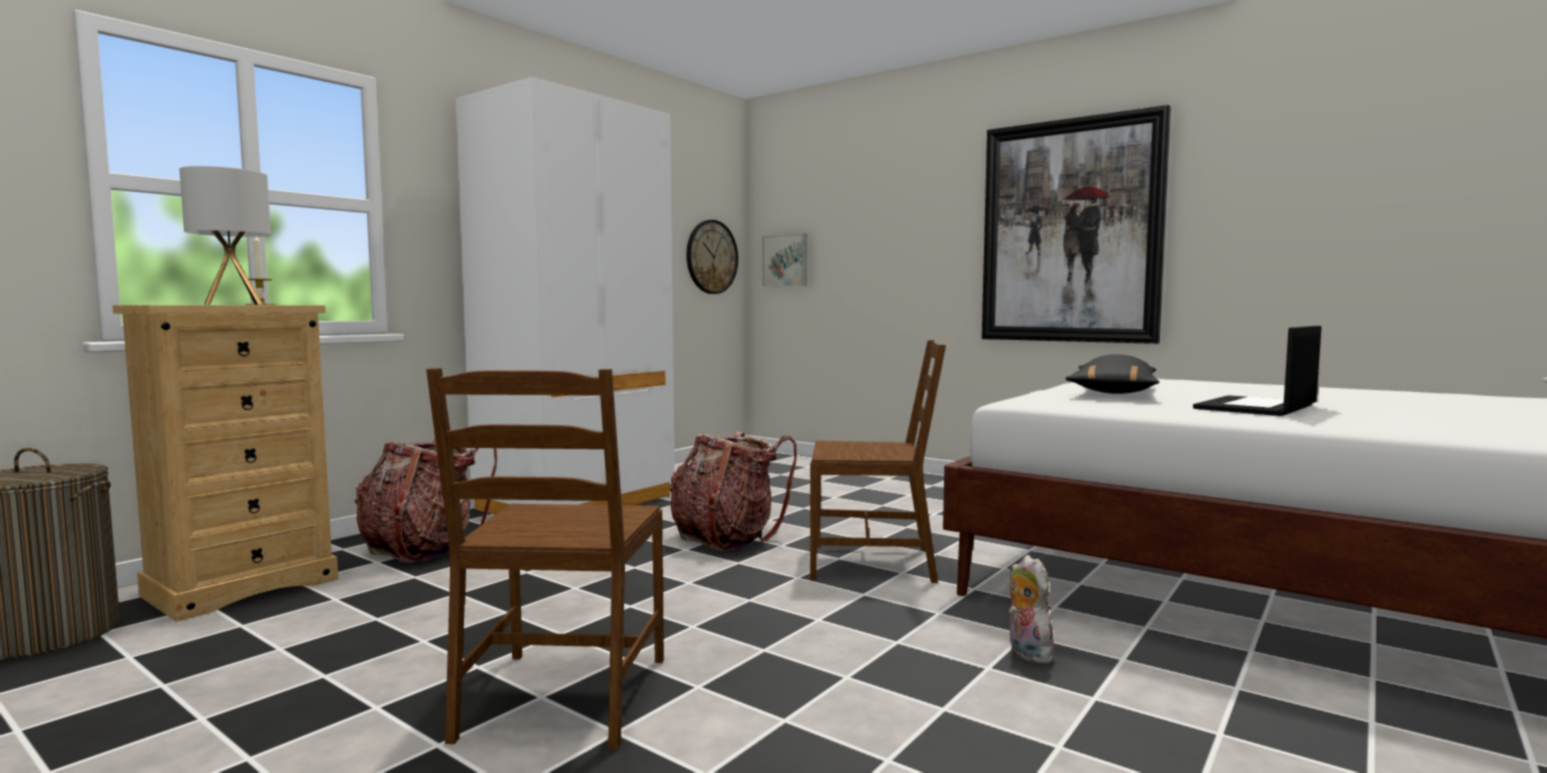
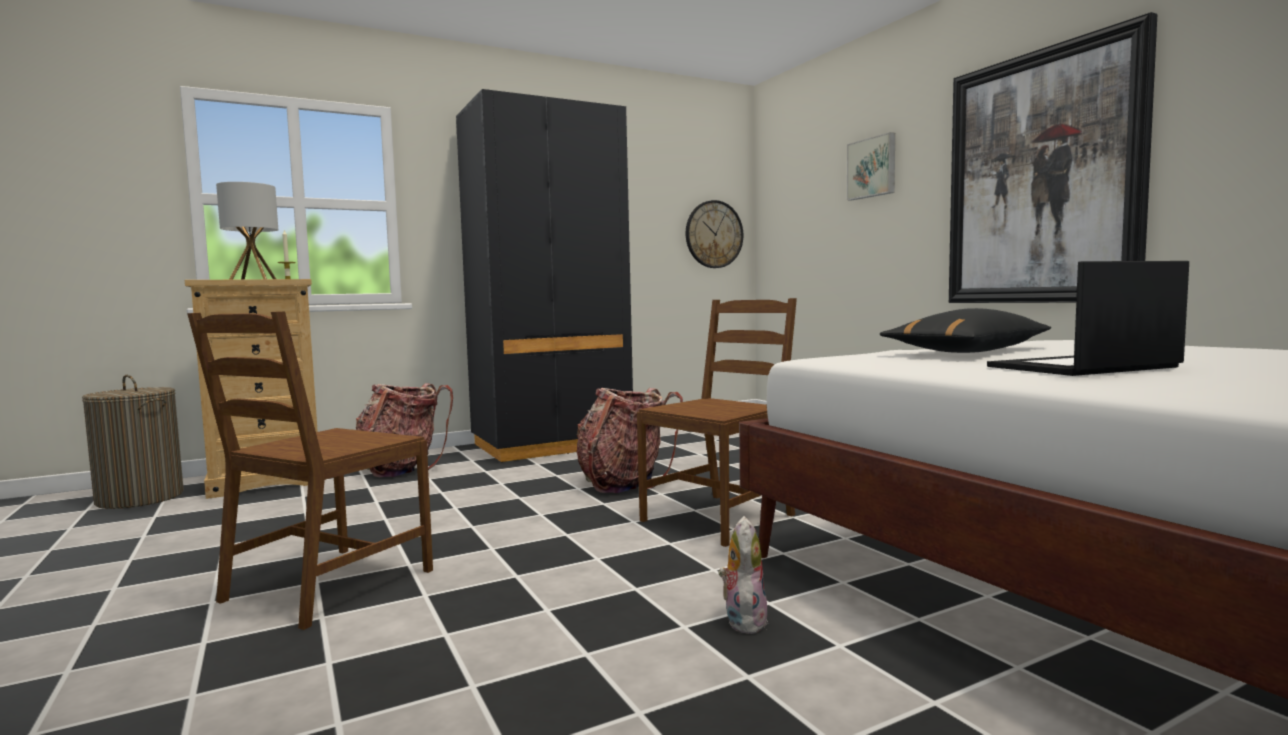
camera: 25 degrees right, 0 degrees up
white wardrobe [456,77,675,515] -> black wardrobe [456,89,633,463]
picture [763,233,807,286] -> picture moved to [847,132,895,201]
brown chair [810,340,946,583] -> brown chair turned 75 degrees counterclockwise [637,298,797,547]

